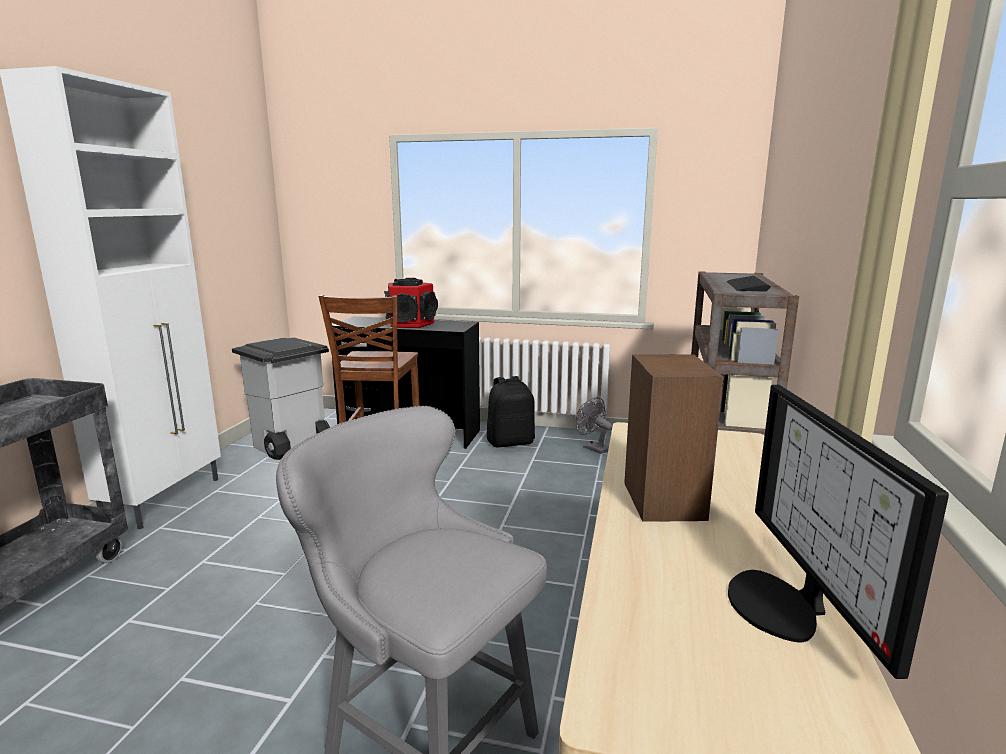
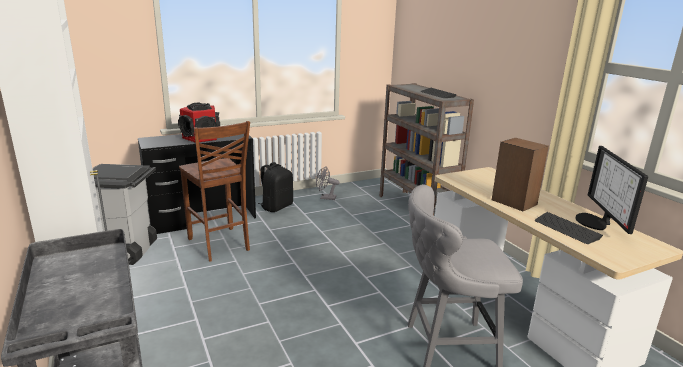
camera: 40 degrees left, 5 degrees up
monitor [728,385,949,679] -> monitor turned 45 degrees clockwise [575,146,648,234]
none -> keyboard [535,212,603,244]

